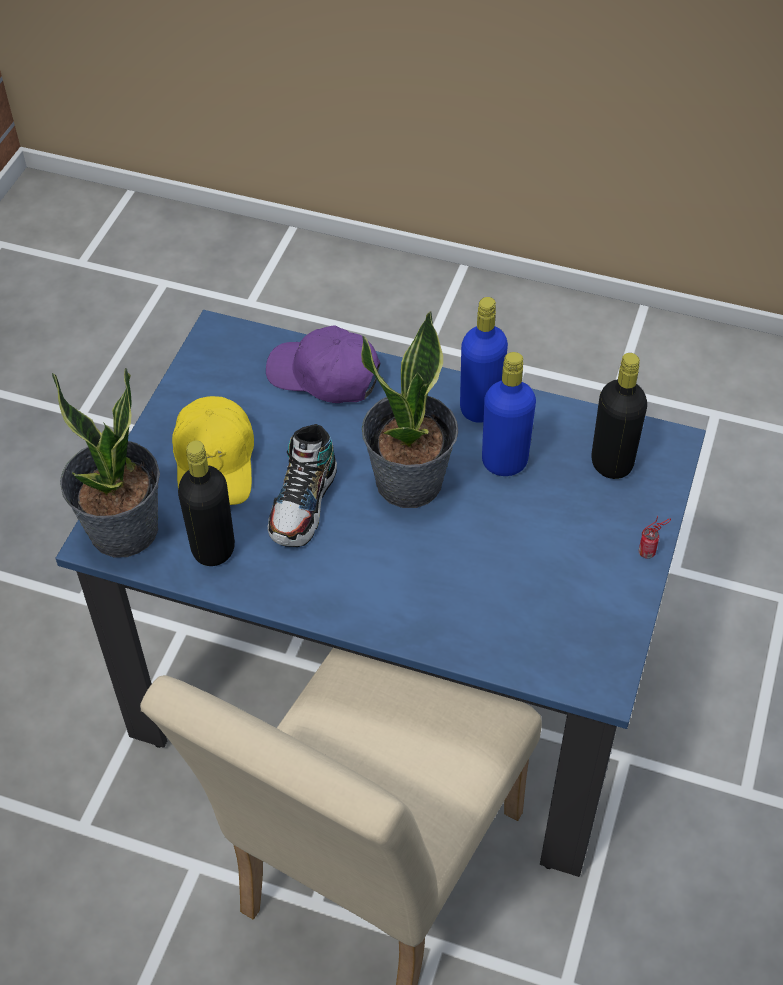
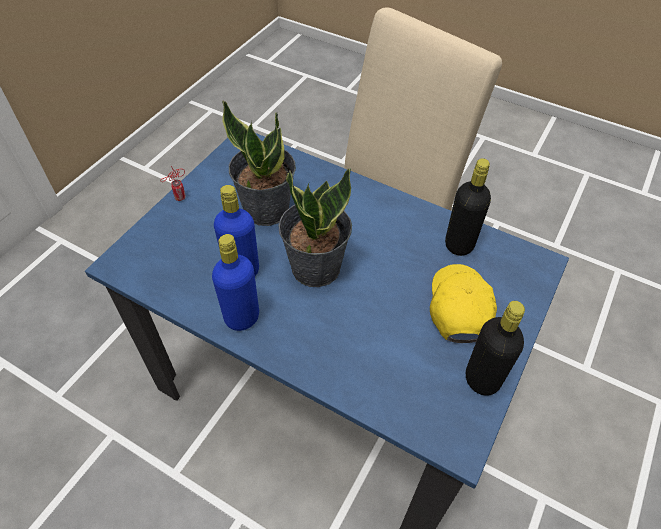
camera: 170 degrees left, 0 degrees up
potted plant [52,367,160,558] -> potted plant moved to [222,101,296,226]
purple cap [266,325,380,403] -> none
shoe [267,424,337,547] -> none
black bottle [591,353,647,479] -> black bottle moved to [466,301,525,396]

